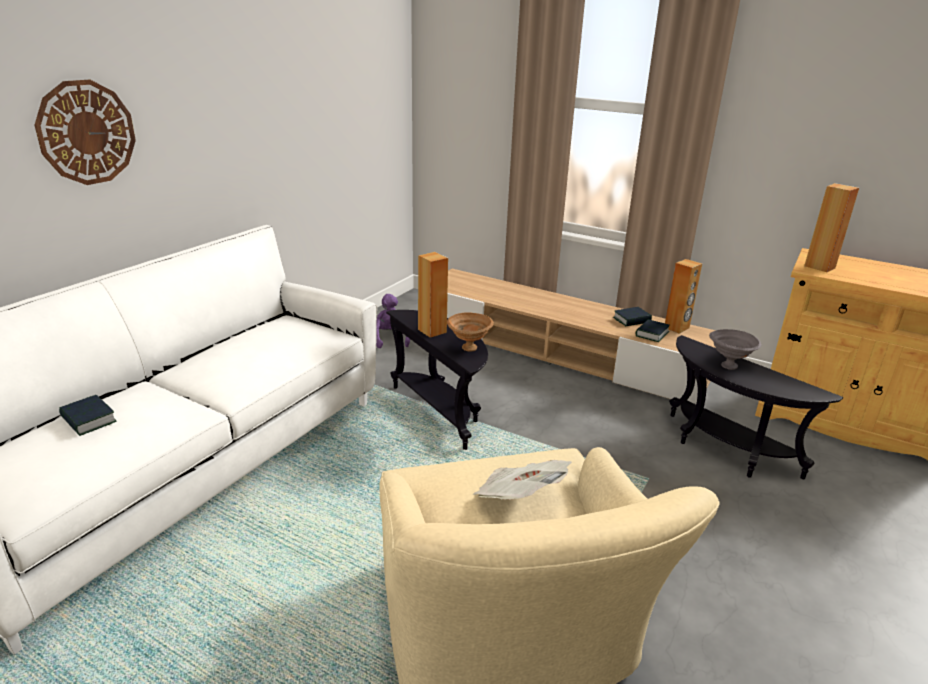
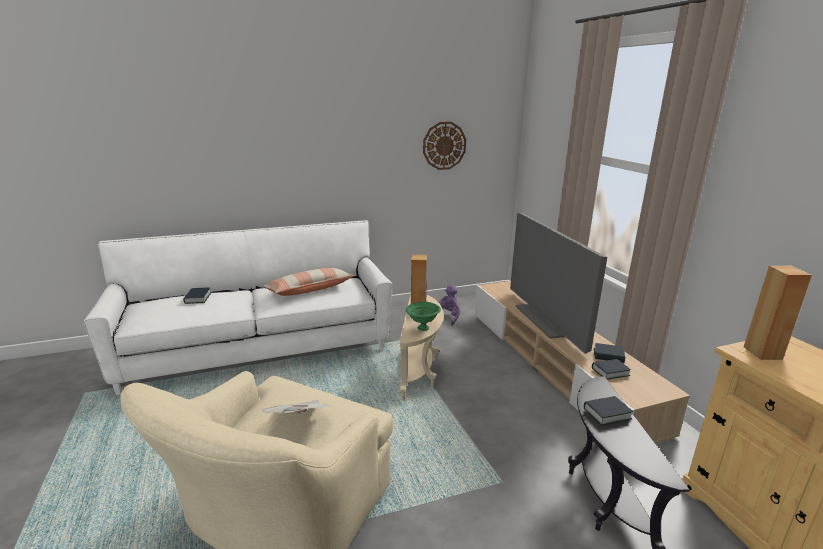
camera: 40 degrees right, 5 degrees down
wall clock [35,80,136,185] -> wall clock moved to [423,122,466,170]
black side table [386,310,488,450] -> beige side table [399,294,444,401]
brown bowl [447,312,494,352] -> green bowl [406,301,441,331]
brown speaker [665,259,702,334] -> none
grey bowl [709,329,762,370] -> book [584,396,633,425]
none -> pillow [263,268,354,296]
none -> television [510,212,607,354]

